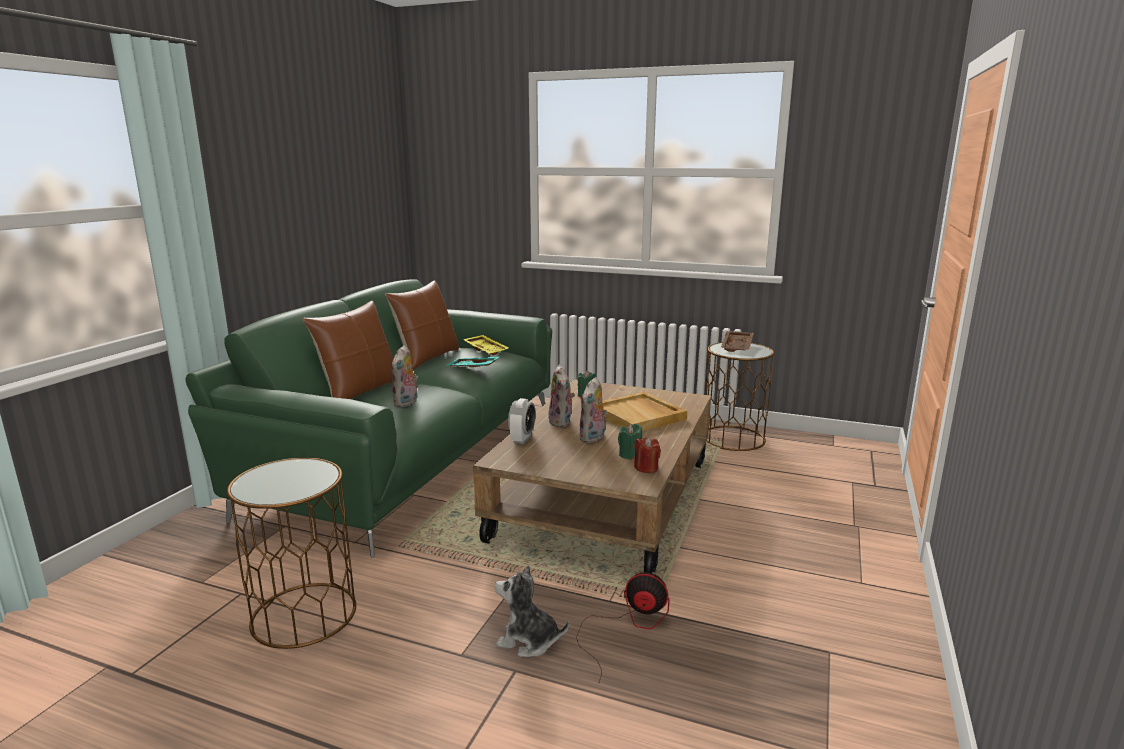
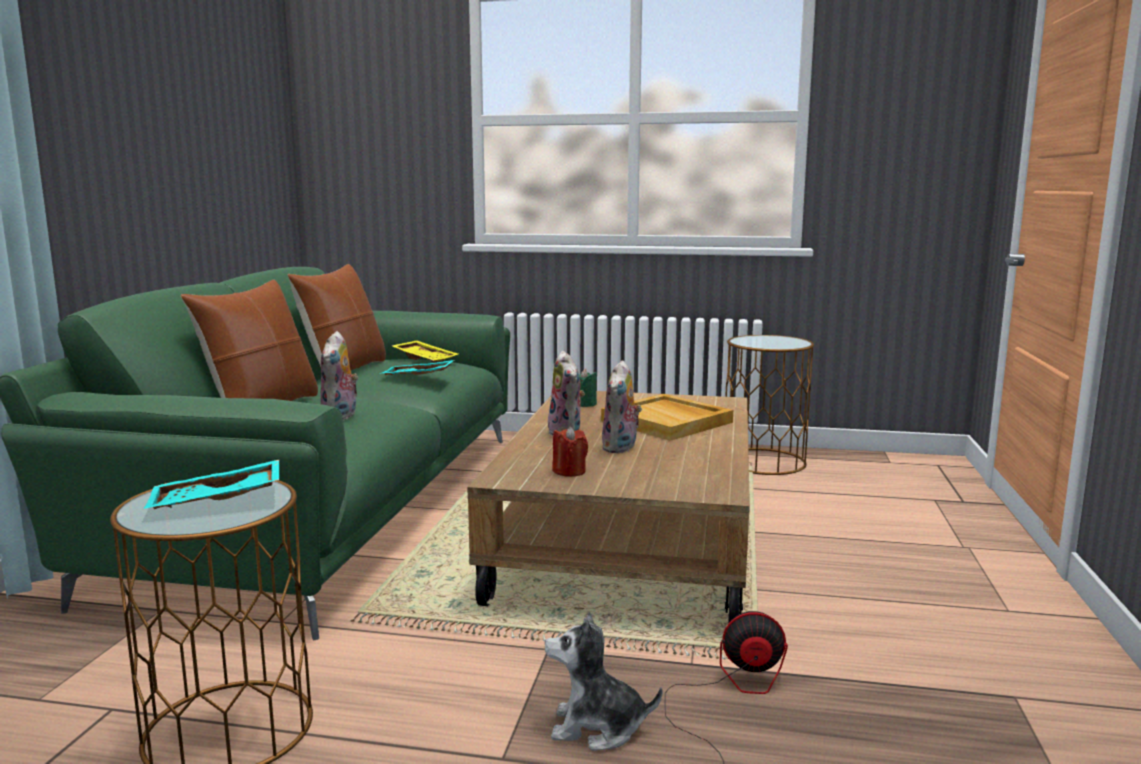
camera: 10 degrees left, 5 degrees down
alarm clock [508,398,536,444] -> none
green candle [618,424,642,460] -> none
red candle [634,437,661,473] -> red candle moved to [552,426,588,477]
brown tray [721,331,754,352] -> none
none -> turquoise tray [144,460,279,509]

